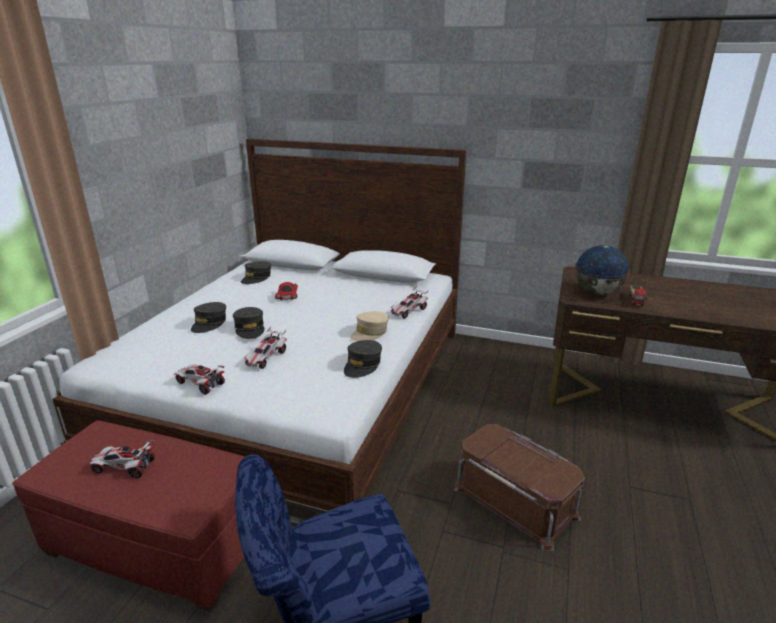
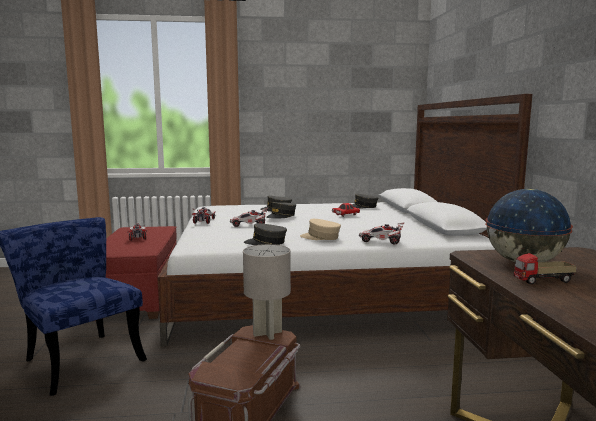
camera: 65 degrees right, 15 degrees down
none -> grey table lamp [243,244,291,340]

